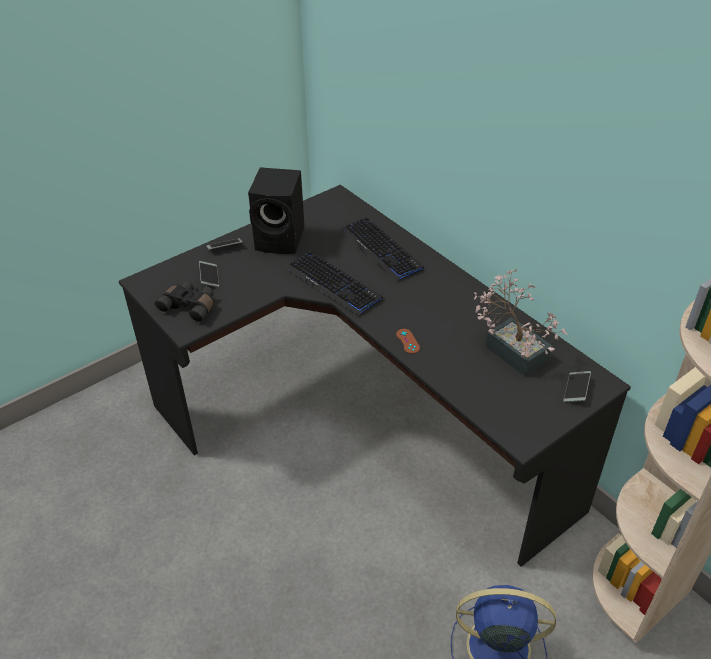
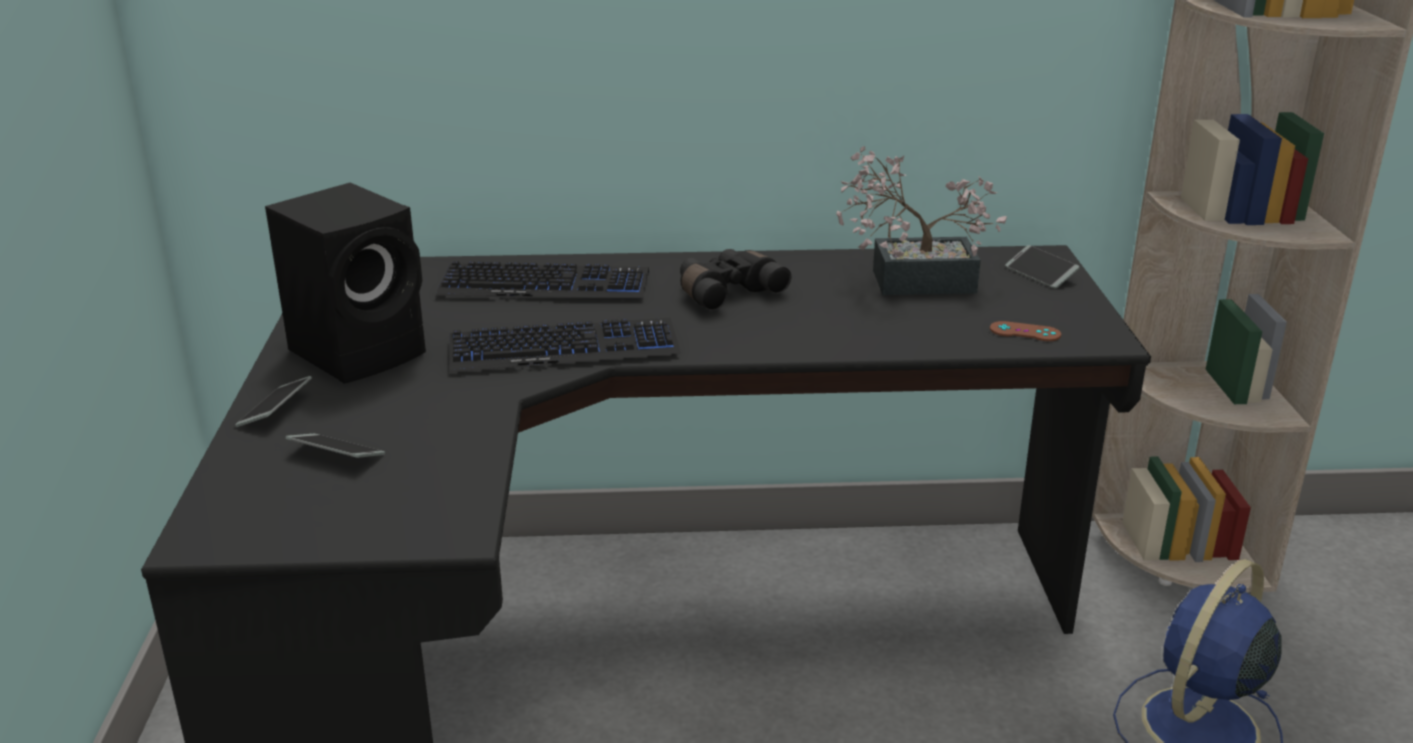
camera: 55 degrees left, 15 degrees down
black binoculars [155,281,214,323] -> black binoculars moved to [680,249,791,311]
brown game controller [396,329,420,354] -> brown game controller moved to [990,321,1061,341]

